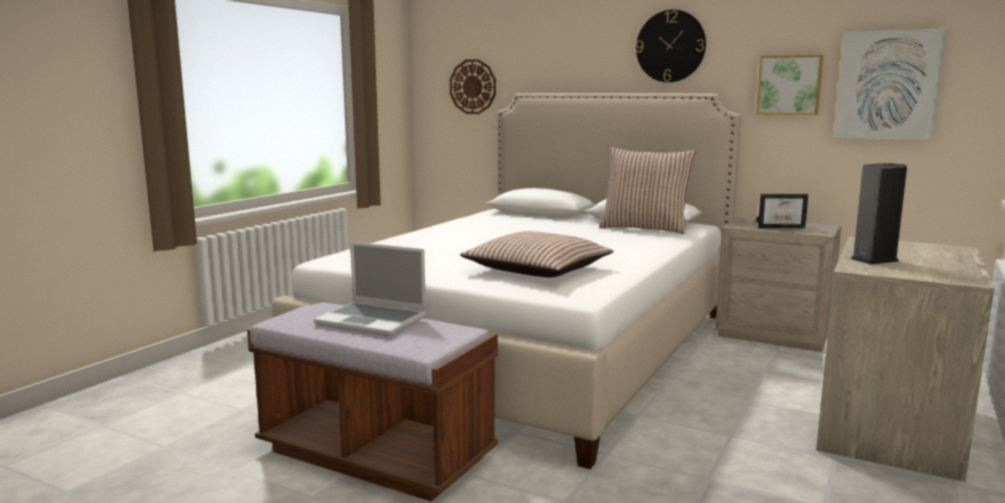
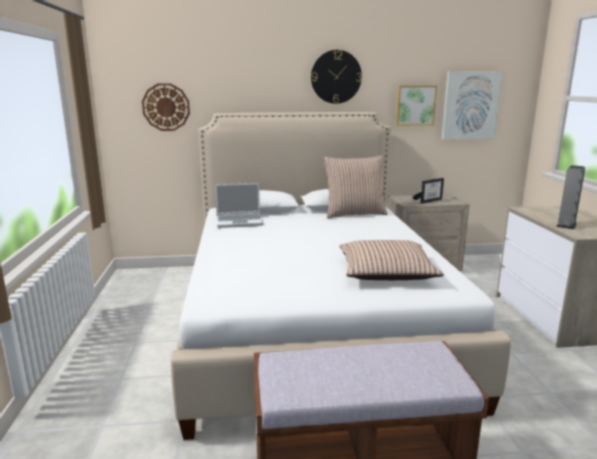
camera: 35 degrees left, 5 degrees up
laptop [314,242,427,337] -> laptop moved to [215,183,263,228]

